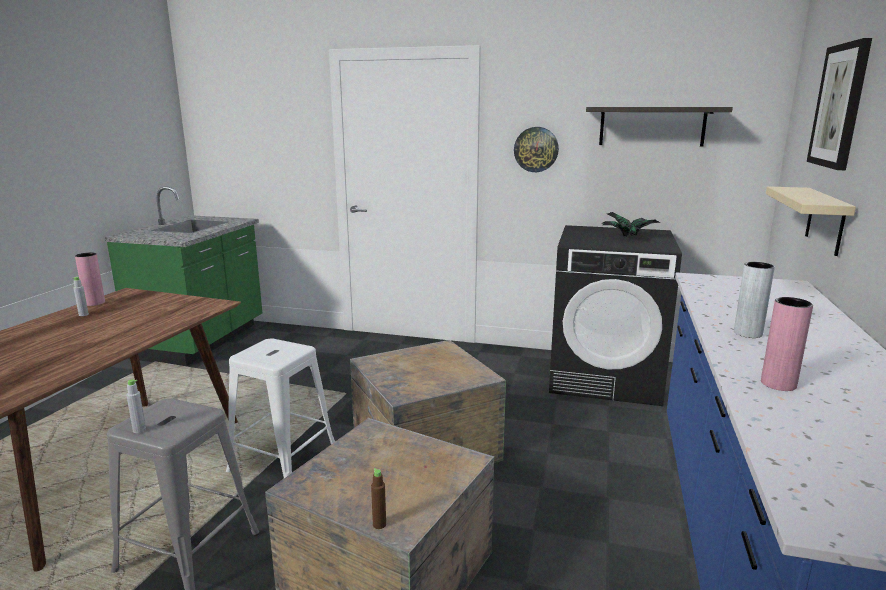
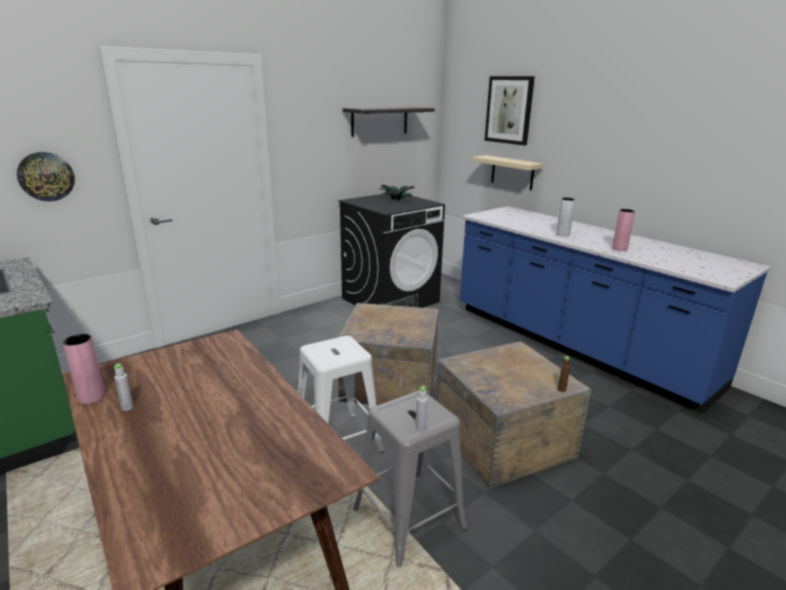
camera: 55 degrees left, 5 degrees up
wall clock [514,127,559,172] -> wall clock moved to [17,152,75,201]

